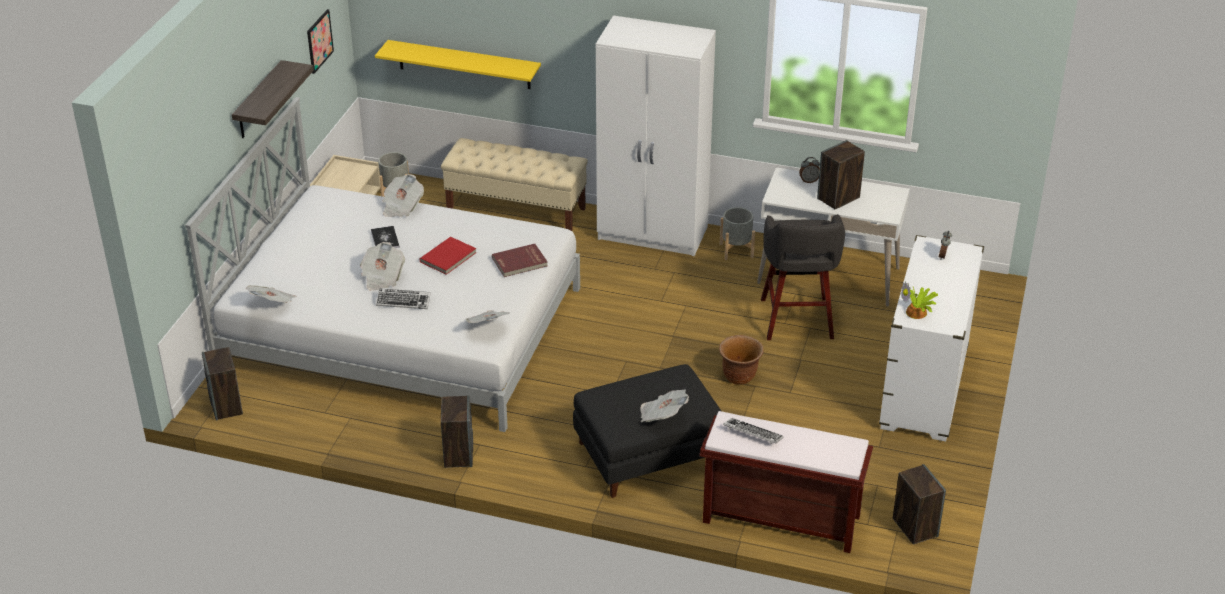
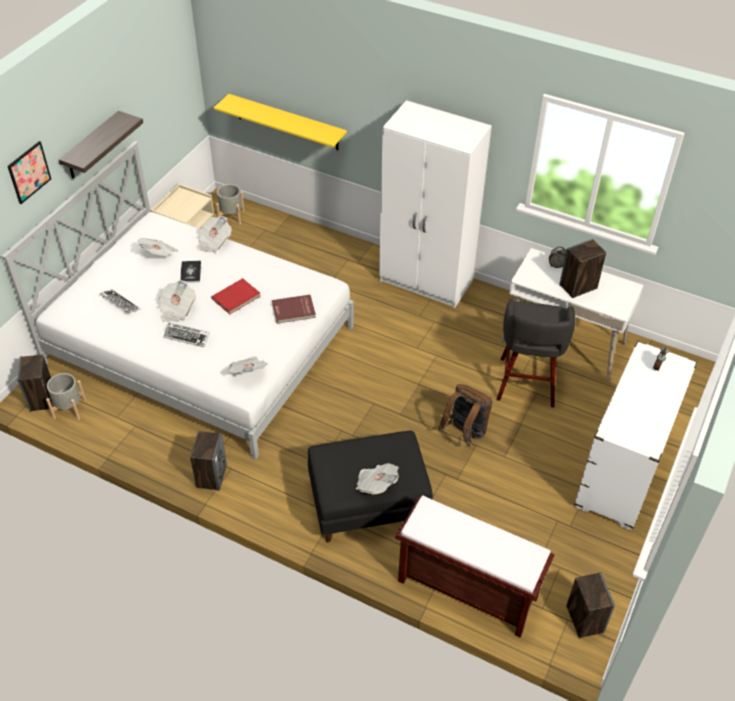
camera: 10 degrees right, 10 degrees up
newspaper [246,285,296,303] -> newspaper moved to [137,238,178,257]
picture [307,9,334,74] -> picture moved to [8,141,51,204]
beige bench [441,138,588,231] -> none
brown planter [719,335,764,385] -> brown backpack [438,384,493,447]
grey planter [720,207,755,260] -> grey planter moved to [46,373,86,420]
keyboard [723,418,784,444] -> keyboard moved to [100,289,140,313]
potted plant [901,282,938,319] -> none

